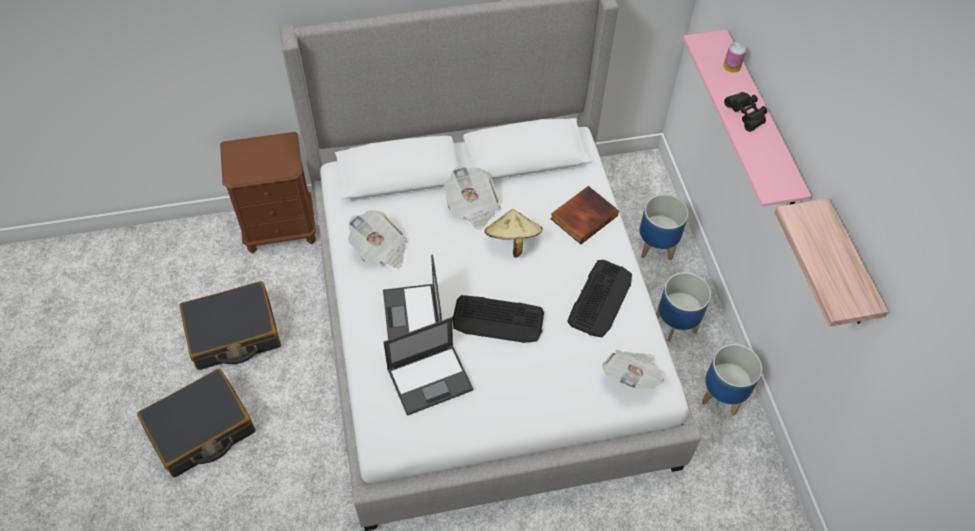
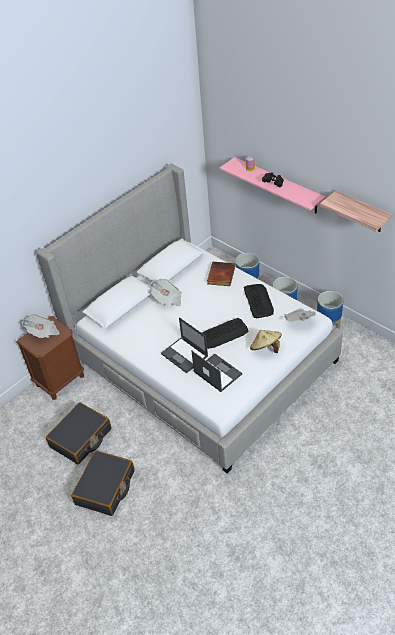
camera: 30 degrees left, 10 degrees down
newspaper [348,210,407,268] -> newspaper moved to [22,314,60,338]
laptop [383,317,473,416] -> laptop turned 75 degrees counterclockwise [191,351,243,392]
beige hat [484,209,543,258] -> beige hat moved to [250,329,282,353]

